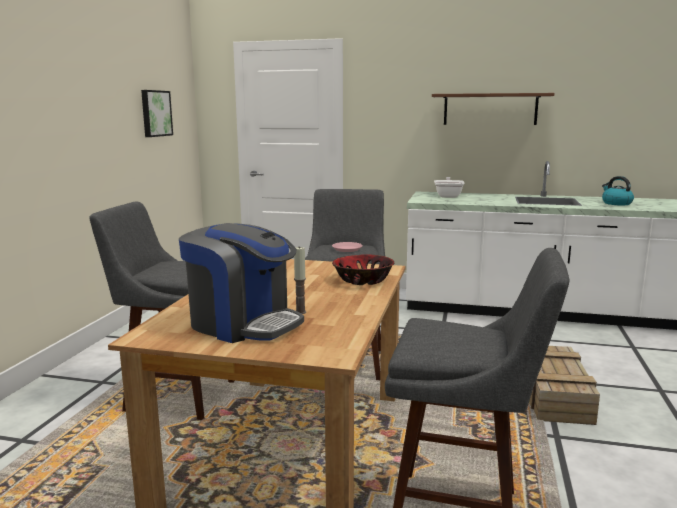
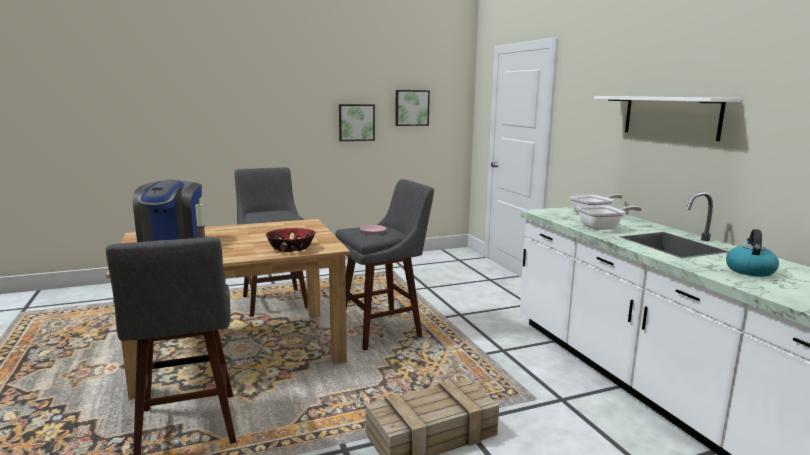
camera: 55 degrees right, 0 degrees up
brown shelf [432,93,554,125] -> white shelf [594,96,741,141]
none -> picture [339,104,375,141]
none -> frying pan [577,205,642,230]

